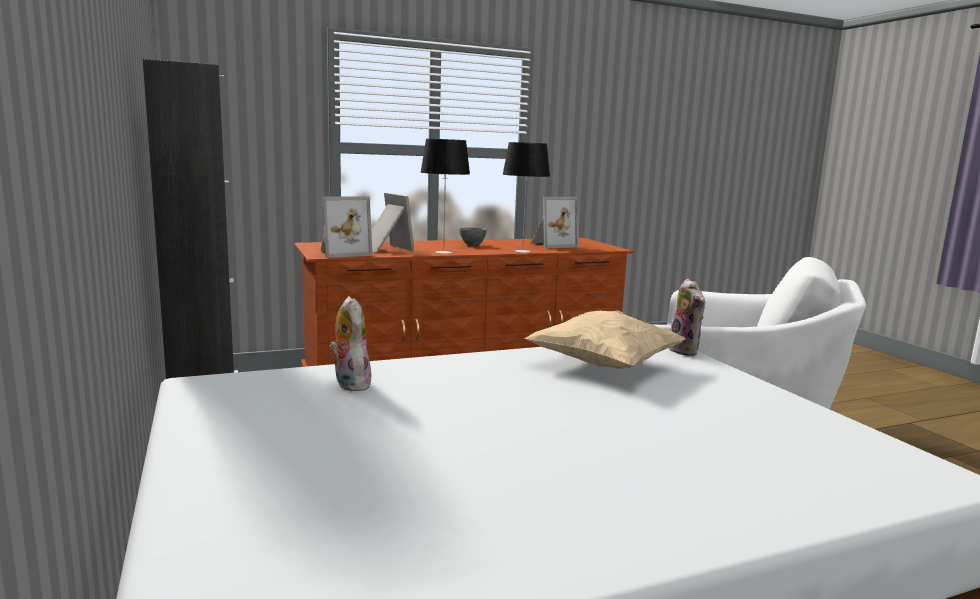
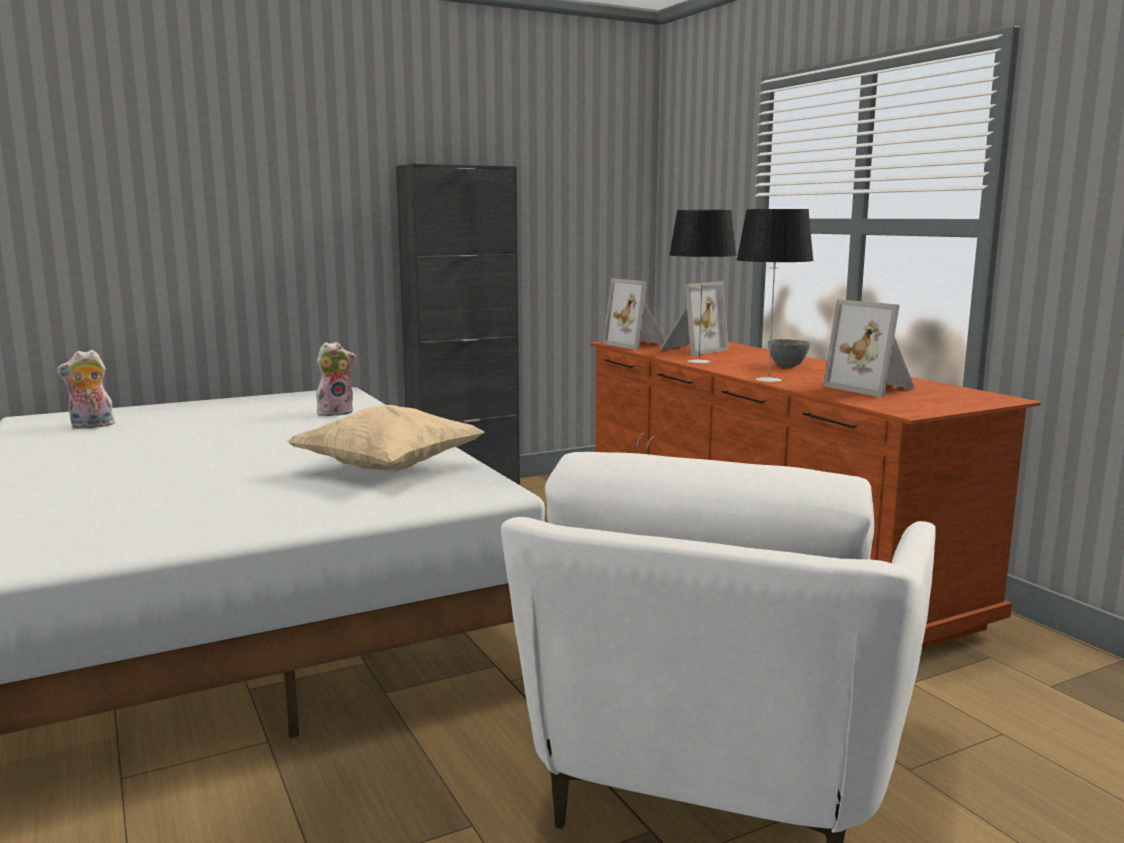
camera: 85 degrees right, 0 degrees up
plush toy [669,279,705,356] -> plush toy moved to [56,350,115,429]

